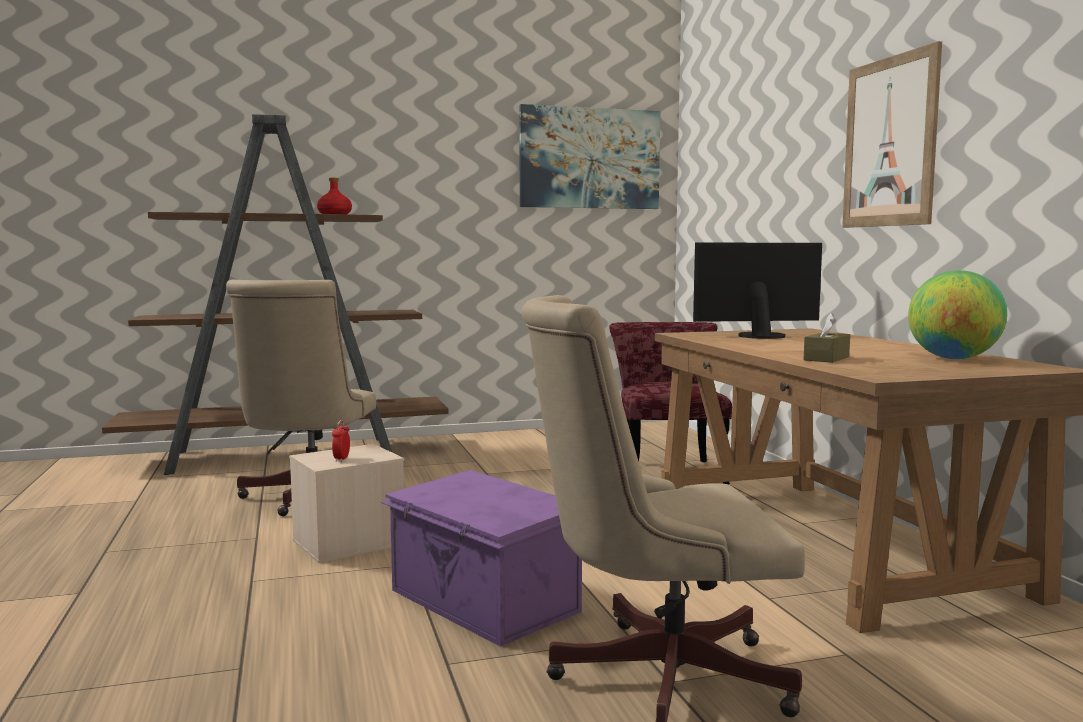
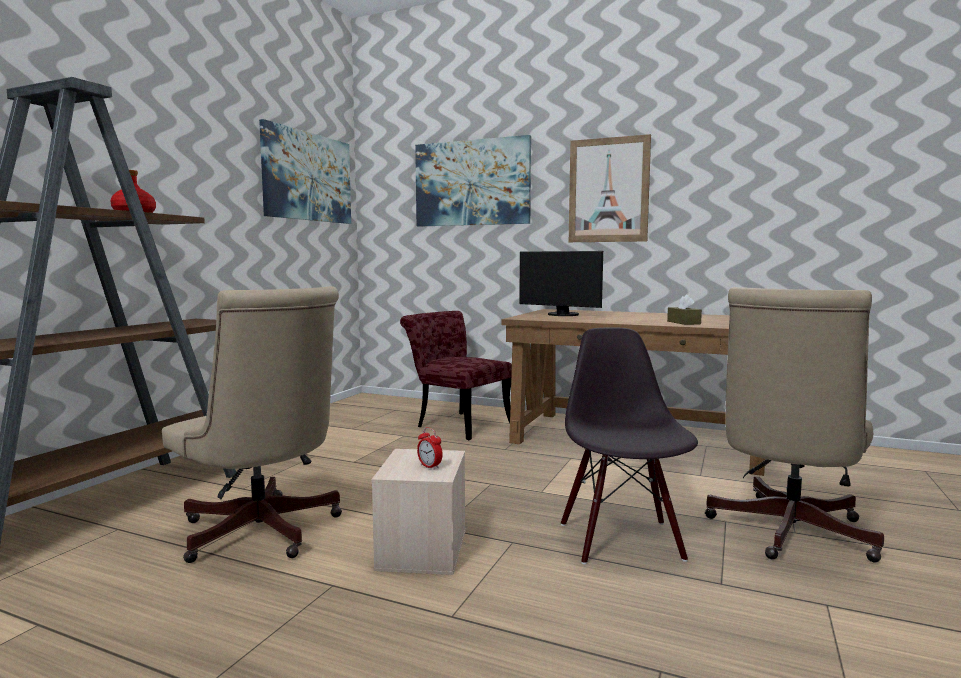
camera: 50 degrees left, 0 degrees up
purple storage box [381,470,582,647] -> black chair [561,328,698,564]
monitor [693,243,822,339] -> monitor turned 90 degrees counterclockwise [519,251,603,316]
globe [908,270,1007,359] -> none
none -> picture [415,135,531,227]

